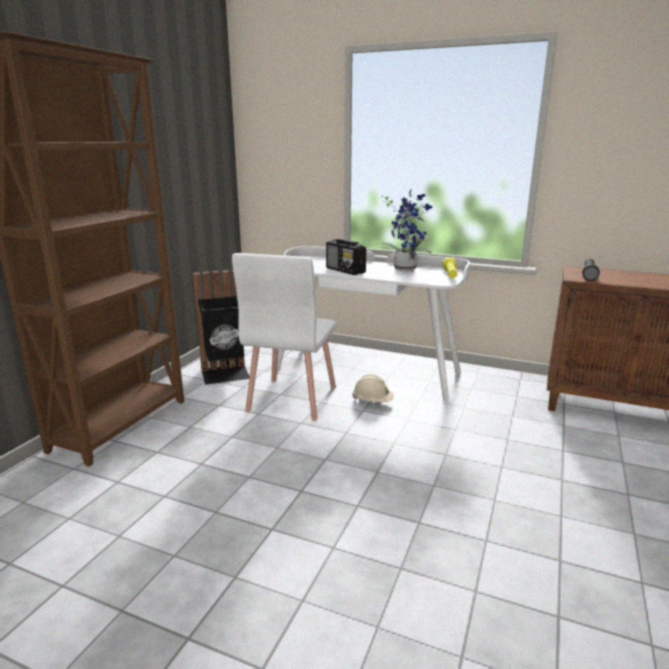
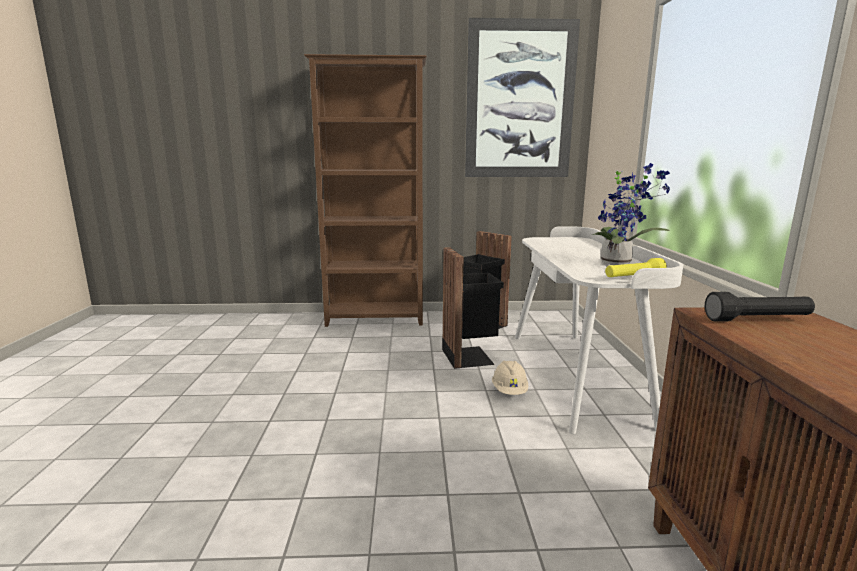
camera: 65 degrees right, 5 degrees down
white chair [232,253,337,421] -> black trash can [442,247,504,369]
radio [326,239,366,275] -> none
none -> picture [465,18,580,177]

